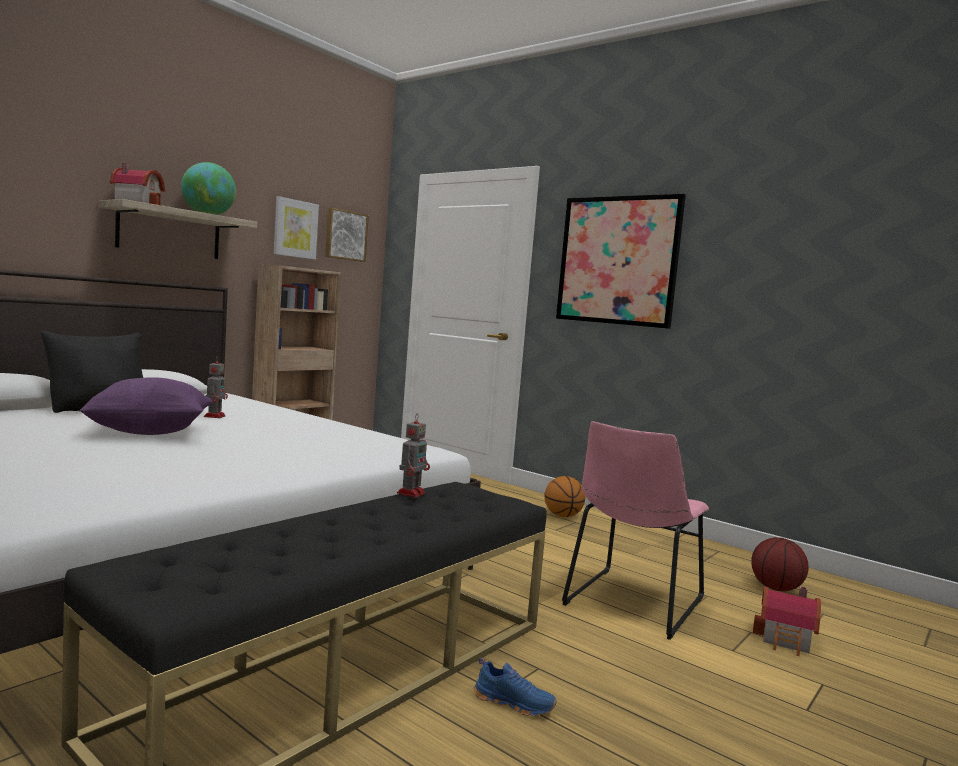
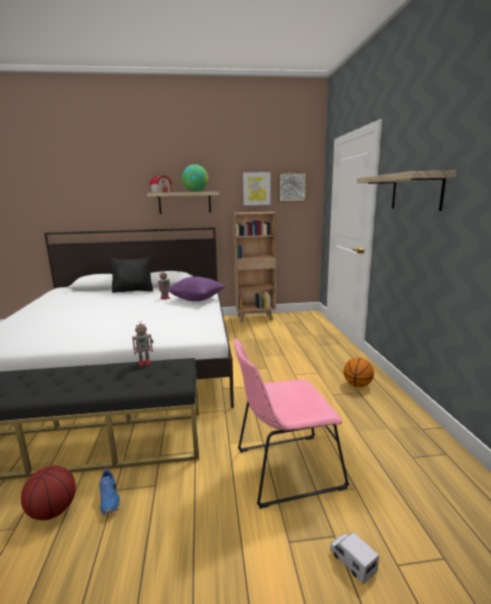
camera: 45 degrees right, 10 degrees up
purple pillow [79,377,213,435] -> purple pillow moved to [167,277,226,301]
picture [556,194,686,329] -> shelf [357,171,456,211]
basketball [751,537,809,592] -> basketball moved to [21,466,76,520]
toy house [753,586,821,656] -> toy truck [330,532,379,584]

